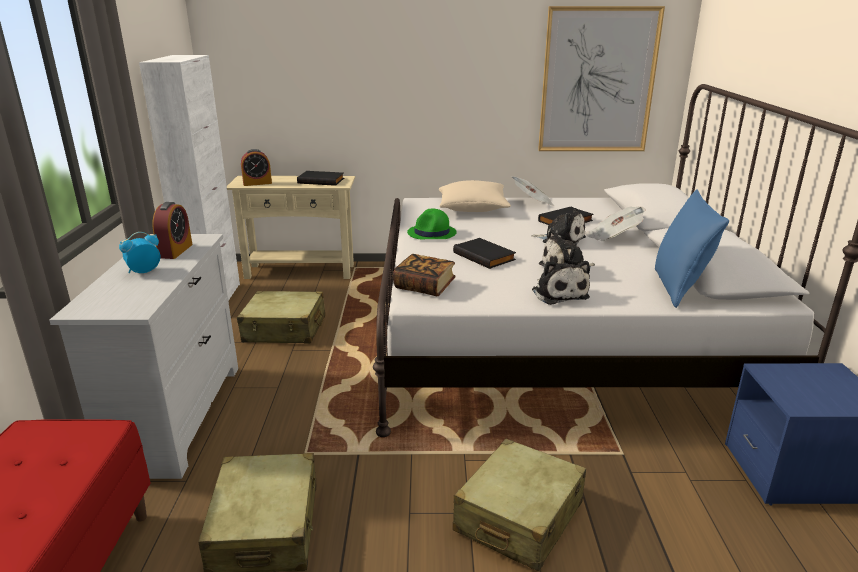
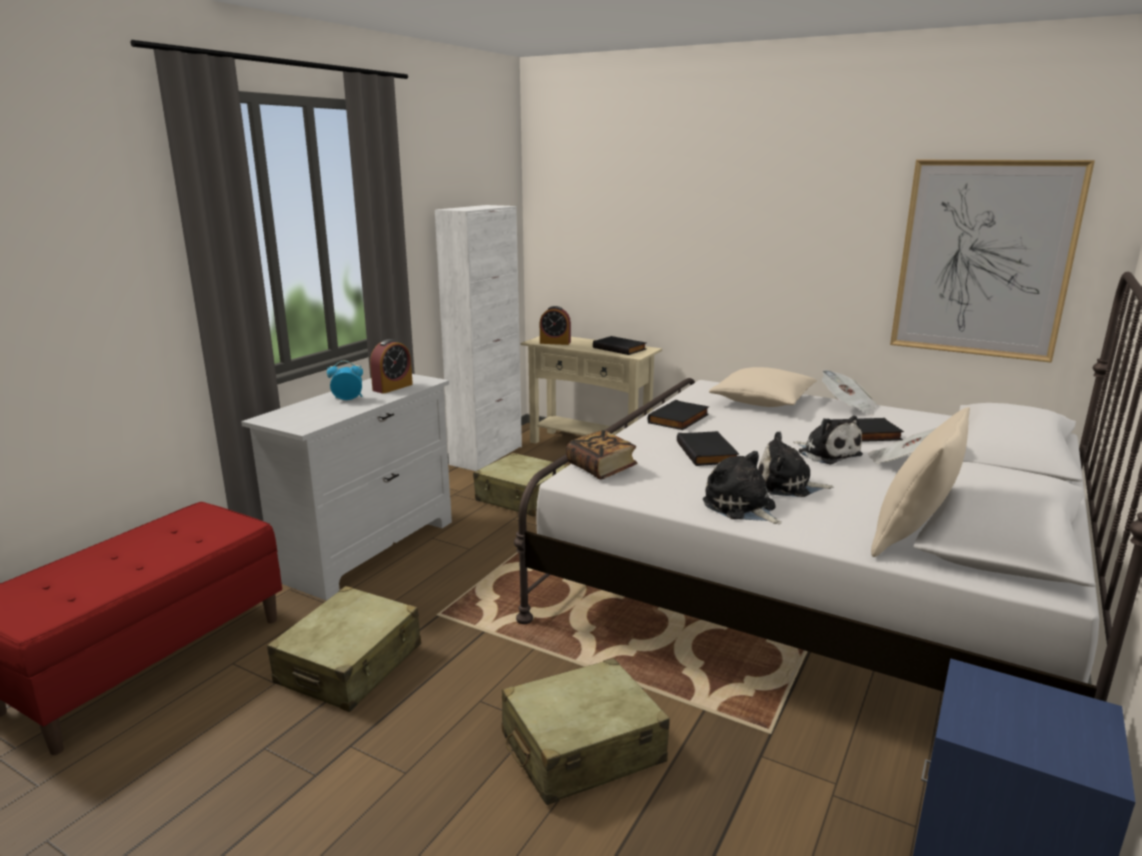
camera: 30 degrees right, 5 degrees down
green hat [407,209,457,239] -> black book [648,400,709,430]
plush toy [532,261,590,305] -> plush toy turned 135 degrees clockwise [703,451,782,524]
blue pillow [655,189,729,308] -> beige pillow [871,407,970,557]

